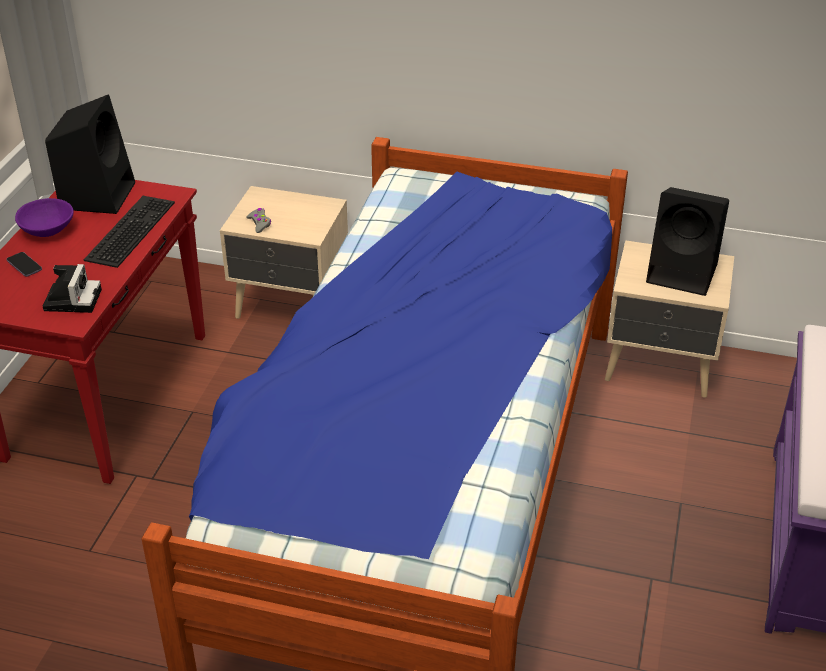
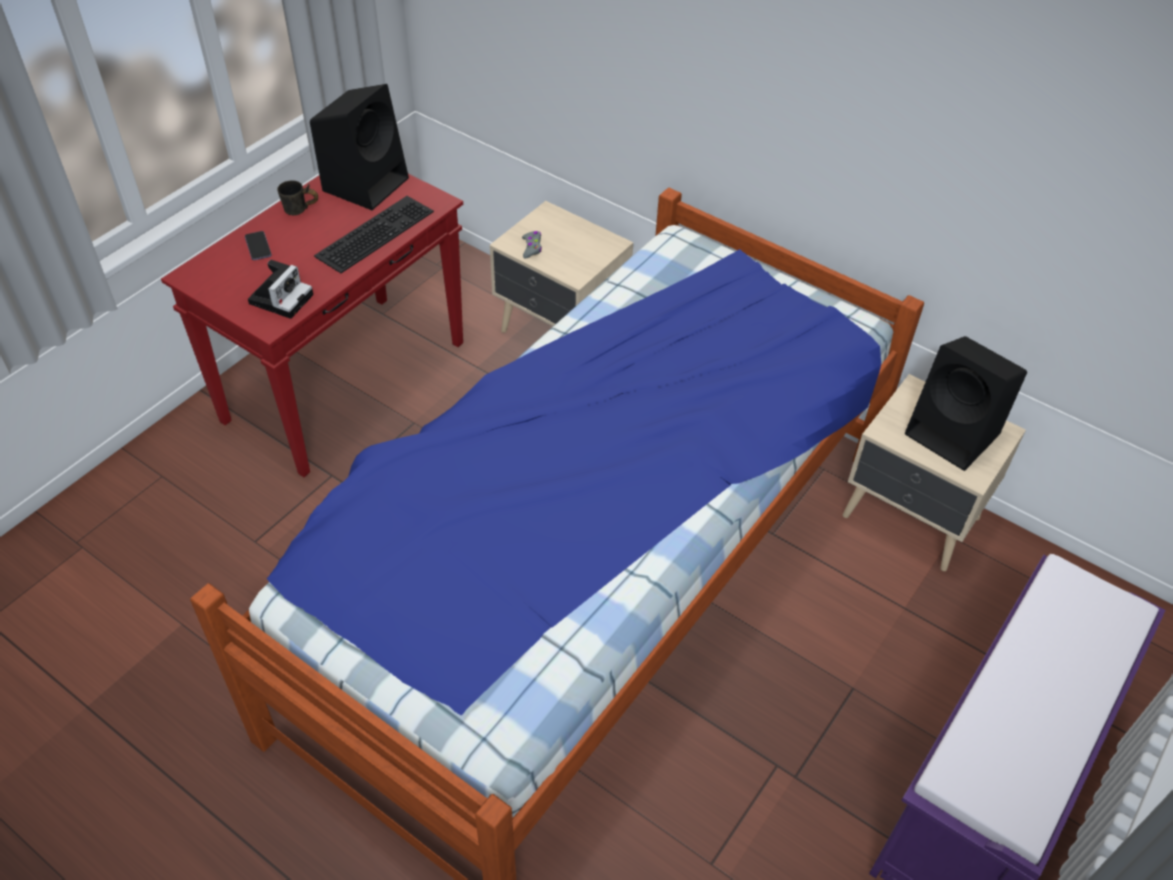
camera: 20 degrees right, 10 degrees up
purple bowl [15,198,74,237] -> grey mug [277,180,318,215]

